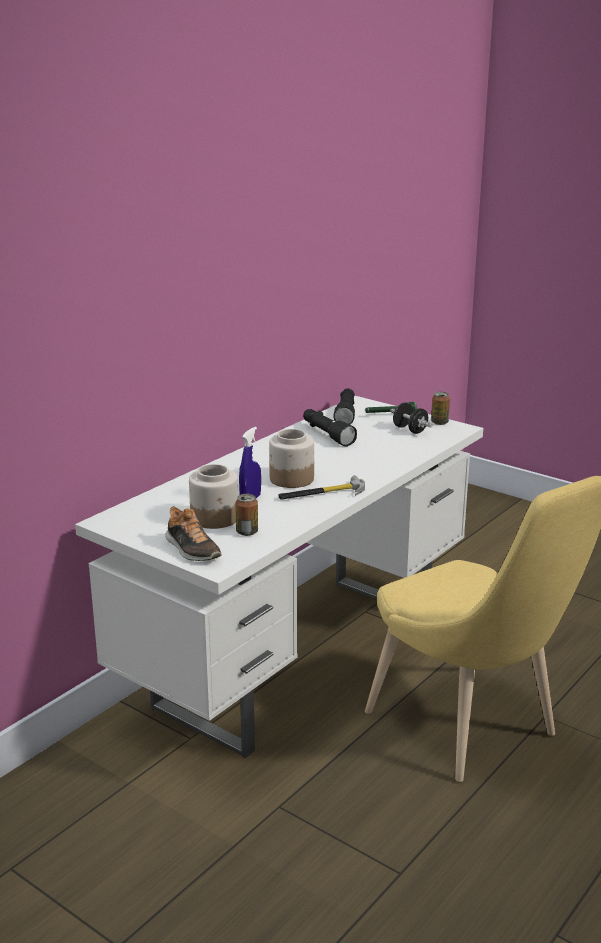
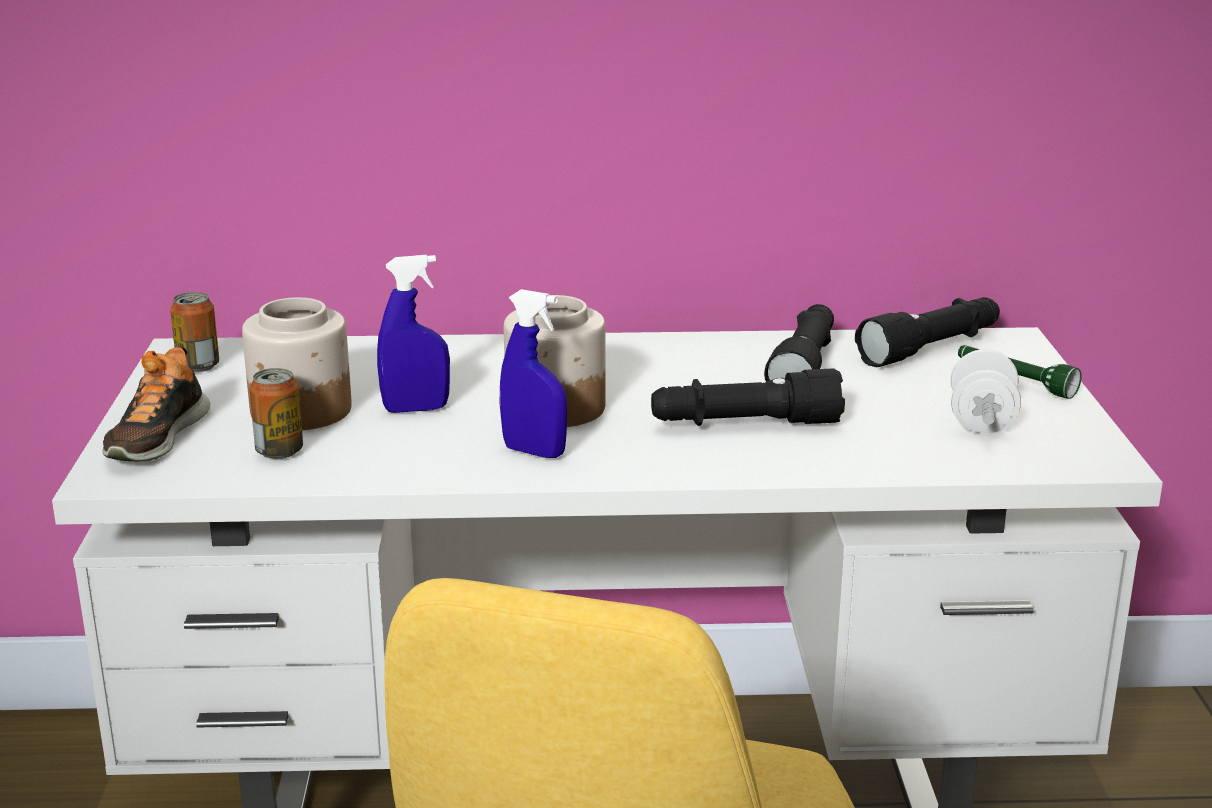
camera: 50 degrees right, 0 degrees up
hammer [278,475,365,500] -> blue spray bottle [499,289,568,458]
black dumbbell [390,402,433,434] -> white dumbbell [951,349,1021,433]
can [431,392,450,425] -> can moved to [170,292,219,372]
none -> black flashlight [651,368,845,426]

